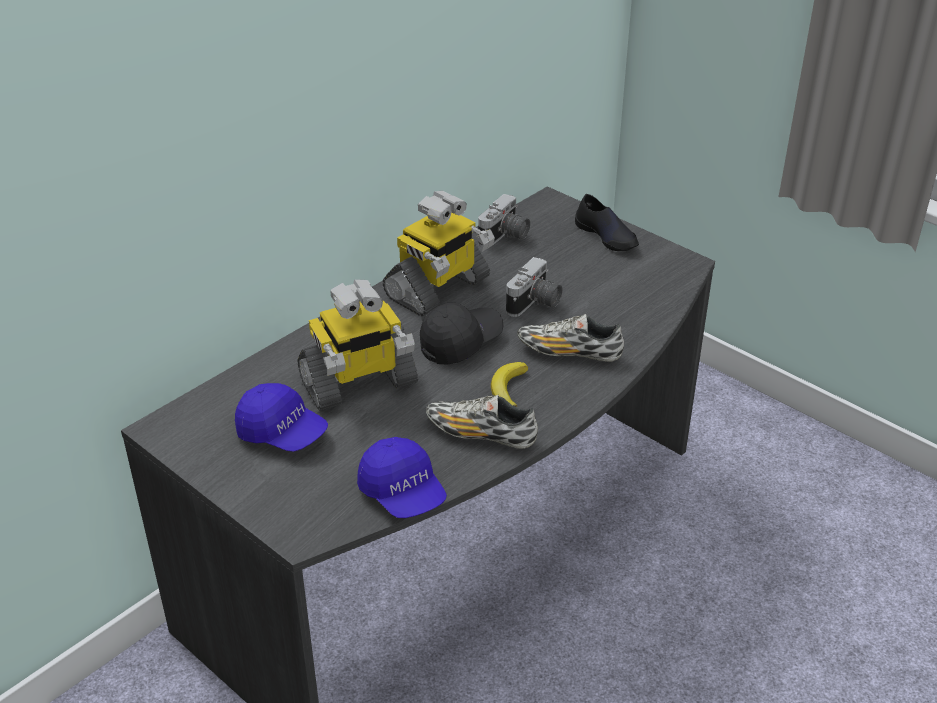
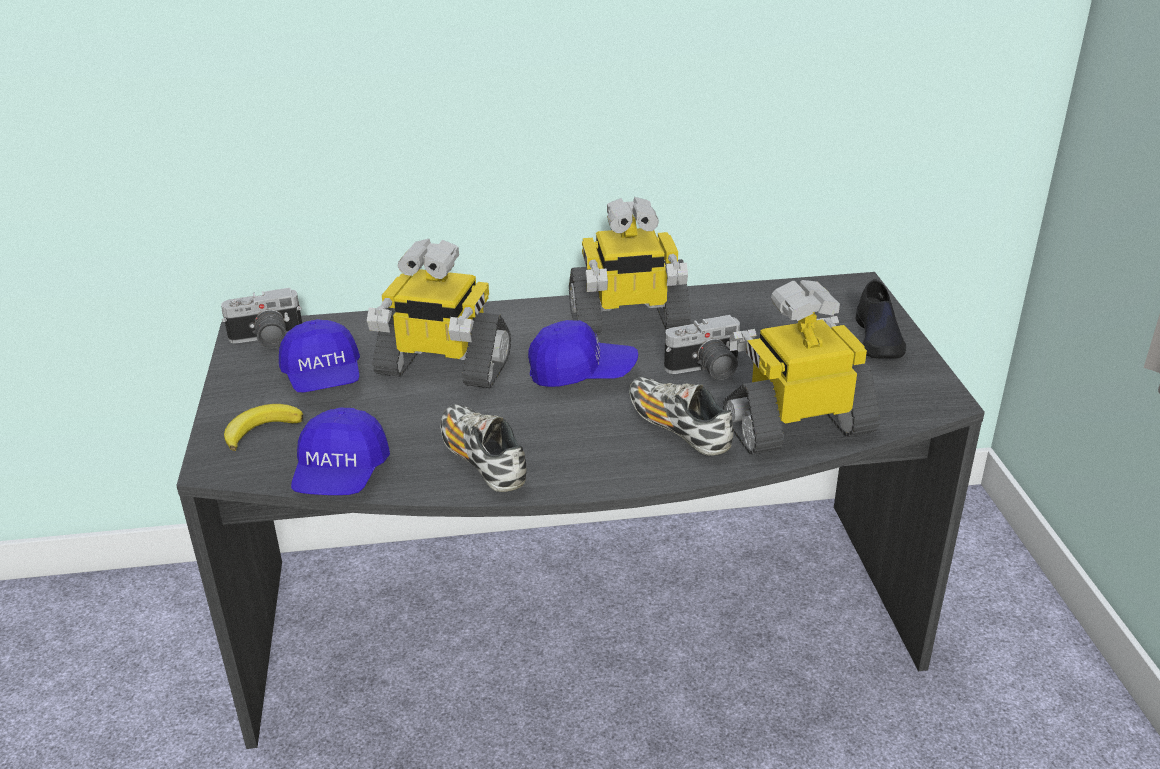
camera: 40 degrees right, 5 degrees down
black cap [420,303,503,365] -> blue cap [528,320,638,387]
camera [478,194,530,247] -> camera moved to [221,288,302,349]
banana [491,362,528,407] -> banana moved to [224,404,303,451]
none -> toy robot [723,280,880,455]

